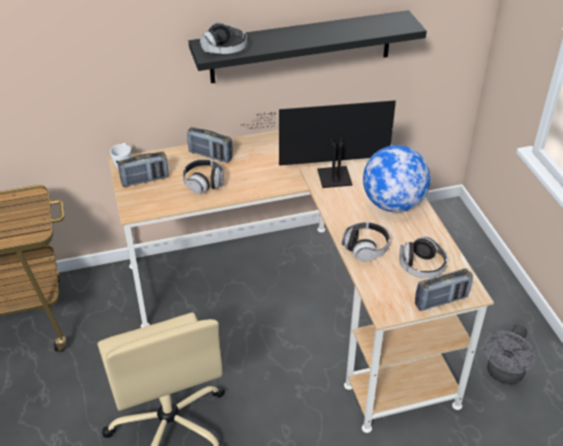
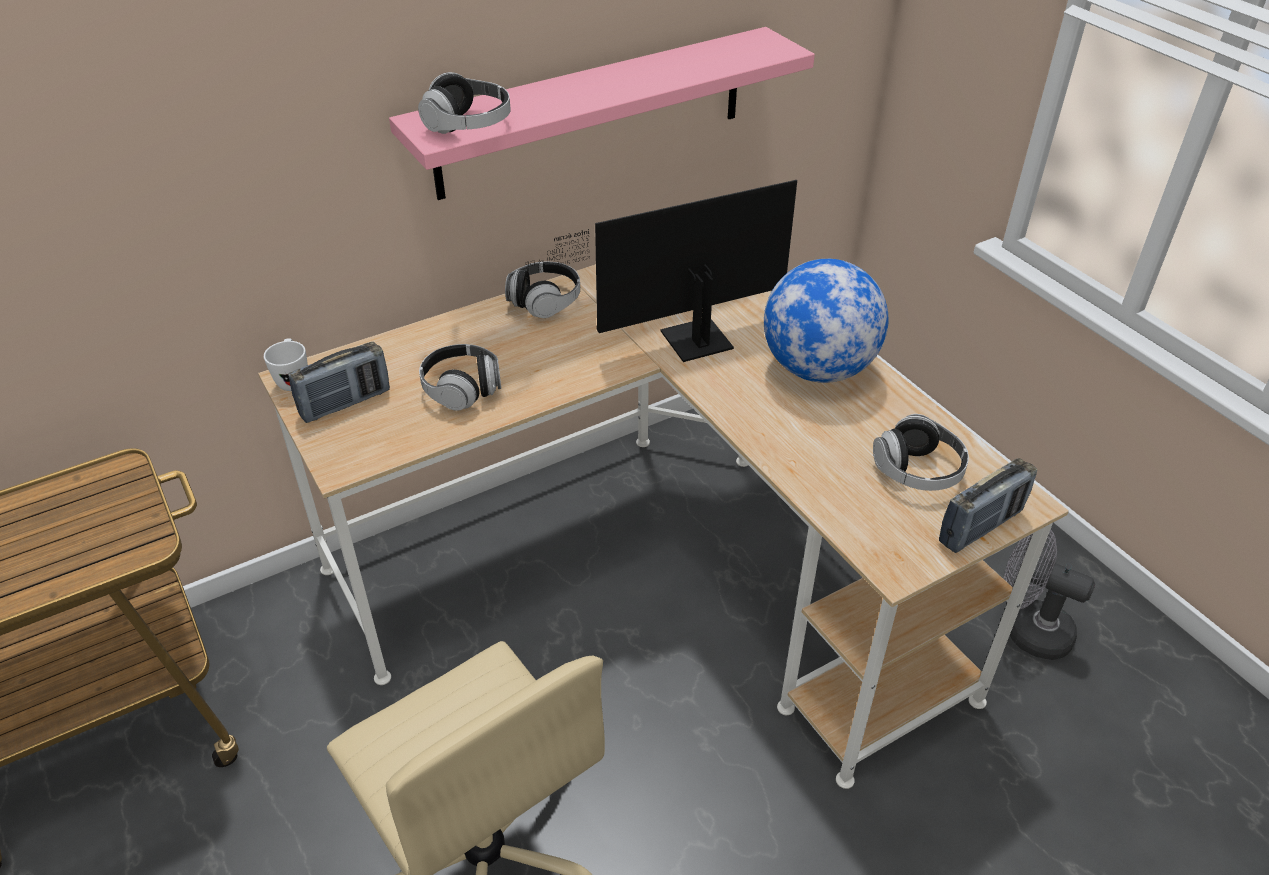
camera: 15 degrees left, 0 degrees up
radio [187,127,233,163] -> none
black shelf [189,10,427,83] -> pink shelf [389,27,815,200]
headphones [341,222,390,262] -> headphones moved to [505,262,580,318]
grey fan [484,324,535,385] -> grey fan turned 105 degrees clockwise [1004,529,1095,660]

